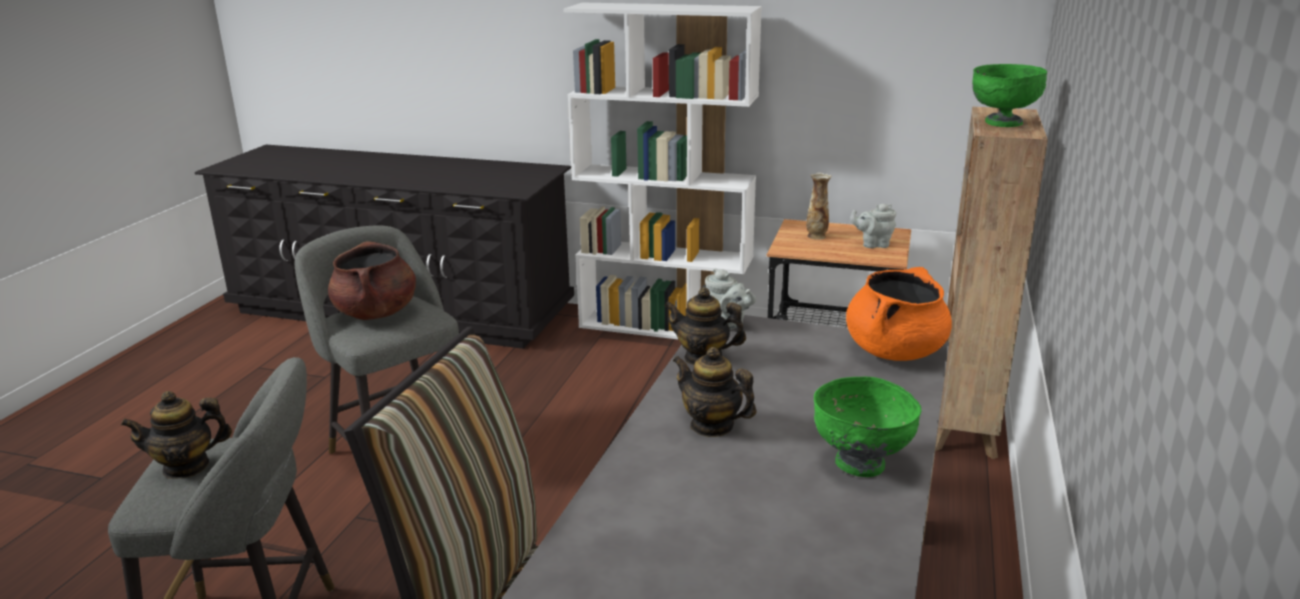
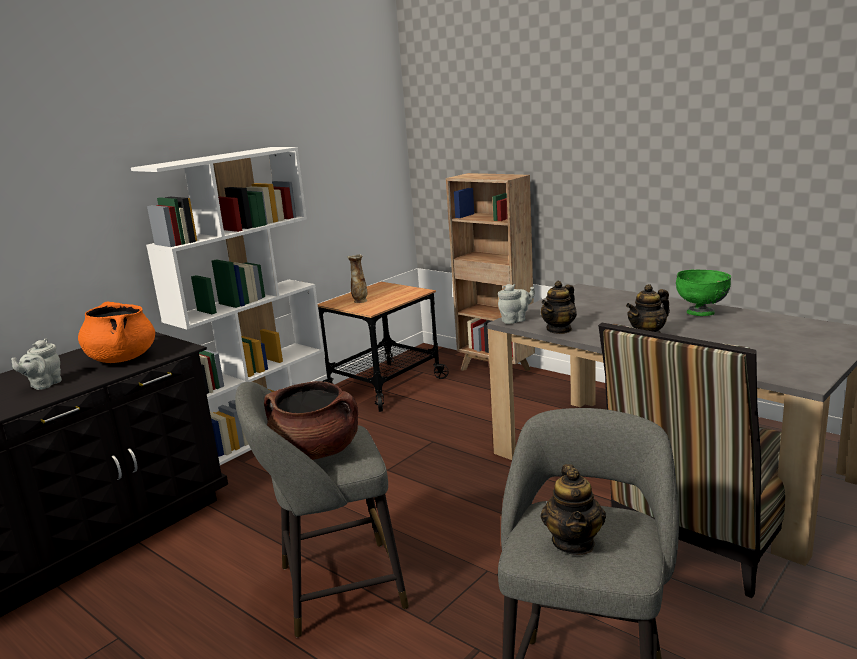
camera: 65 degrees left, 5 degrees down
orange cooking pot [846,267,952,361] -> orange cooking pot moved to [78,301,155,363]
grey teapot [850,204,896,248] -> grey teapot moved to [11,339,62,390]
green bowl [972,64,1047,127] -> none

